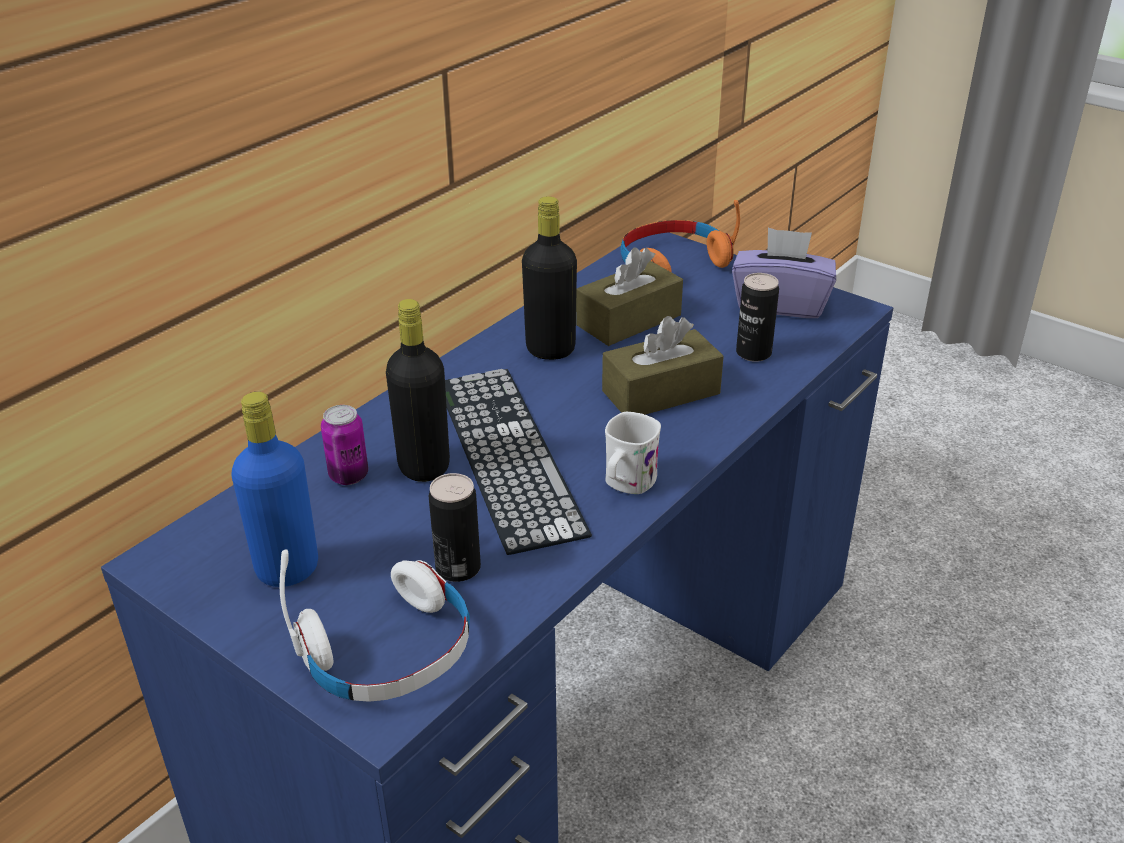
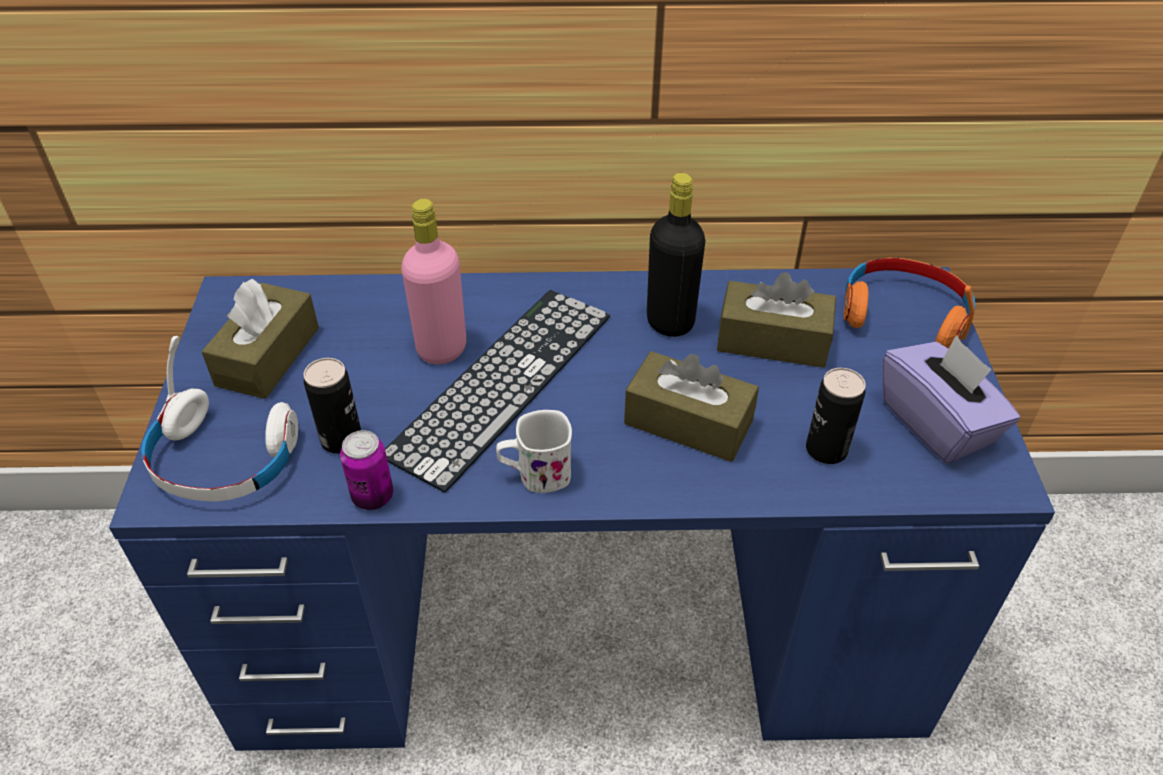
camera: 50 degrees right, 10 degrees up
blue bottle [232,392,318,587] -> brown tissue box [202,279,319,399]
can [321,405,368,485] -> can moved to [340,430,393,510]
black bottle [386,299,450,482] -> pink bottle [401,199,466,364]

